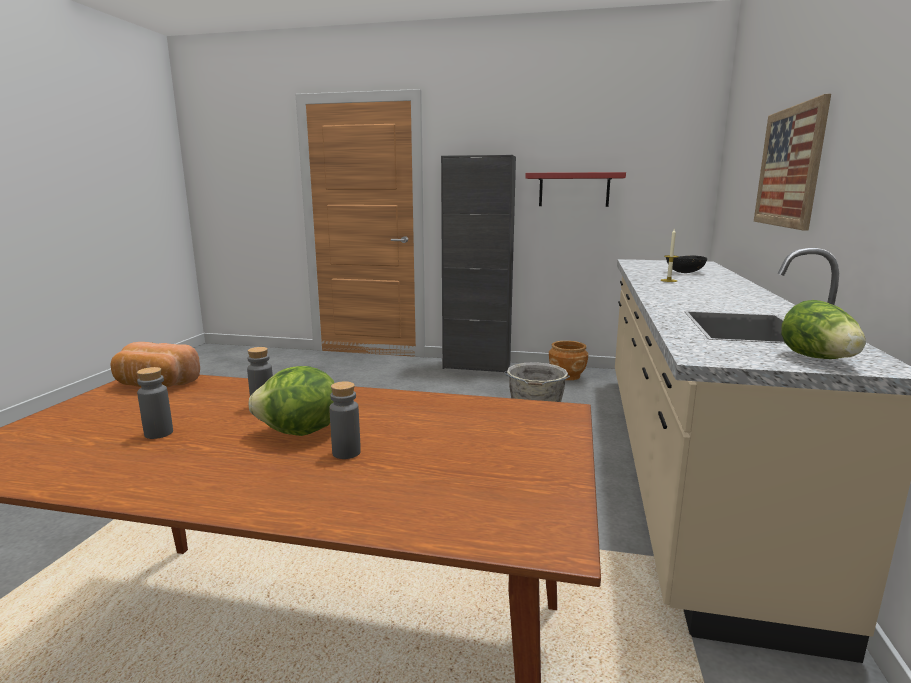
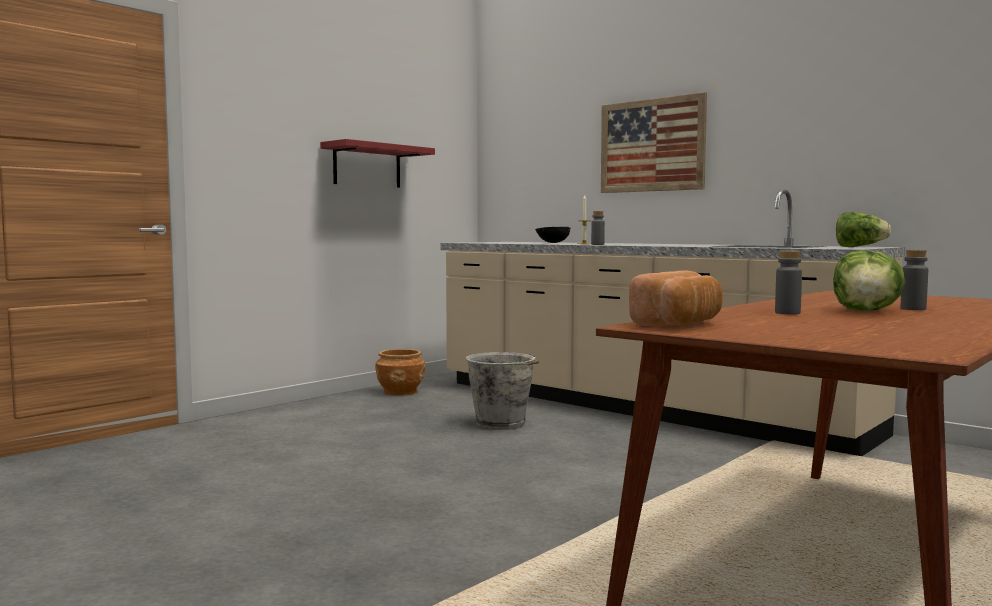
camera: 60 degrees left, 10 degrees down
grey bottle [137,367,173,439] -> grey bottle moved to [591,211,605,245]
black cabinet [441,155,516,373] -> none

